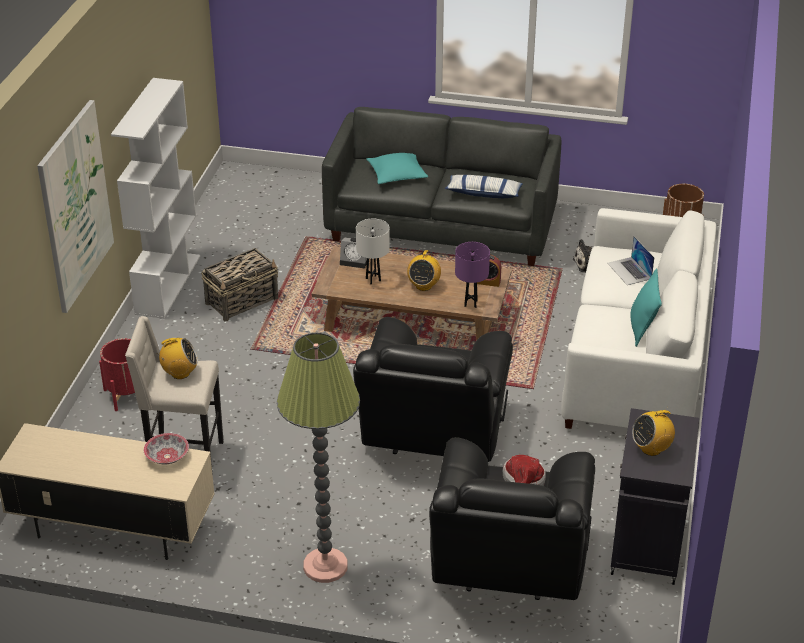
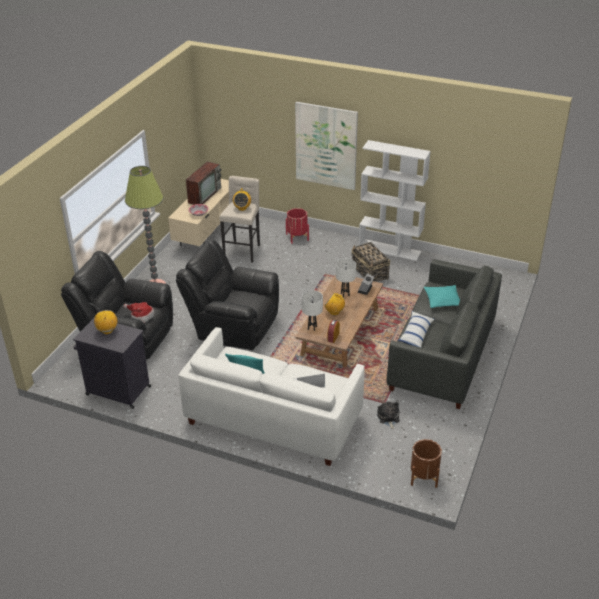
camera: 100 degrees right, 0 degrees up
purple table lamp [455,242,490,308] -> white table lamp [302,290,323,331]
none -> television [186,161,222,205]

